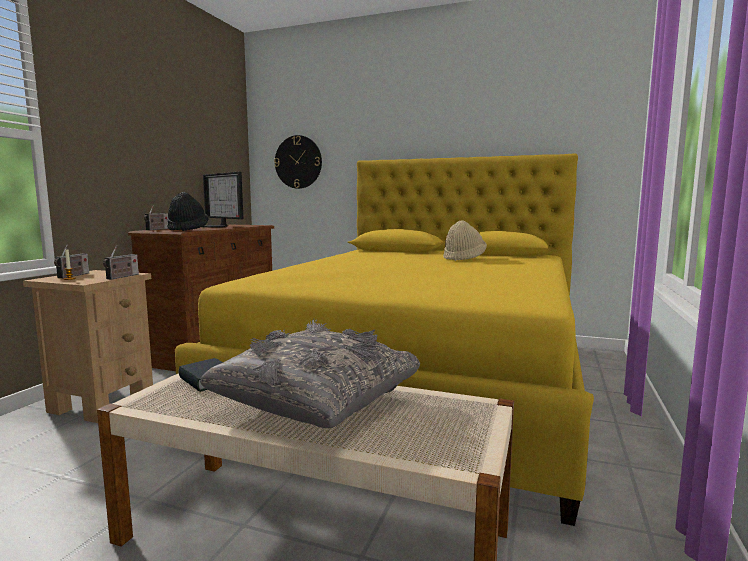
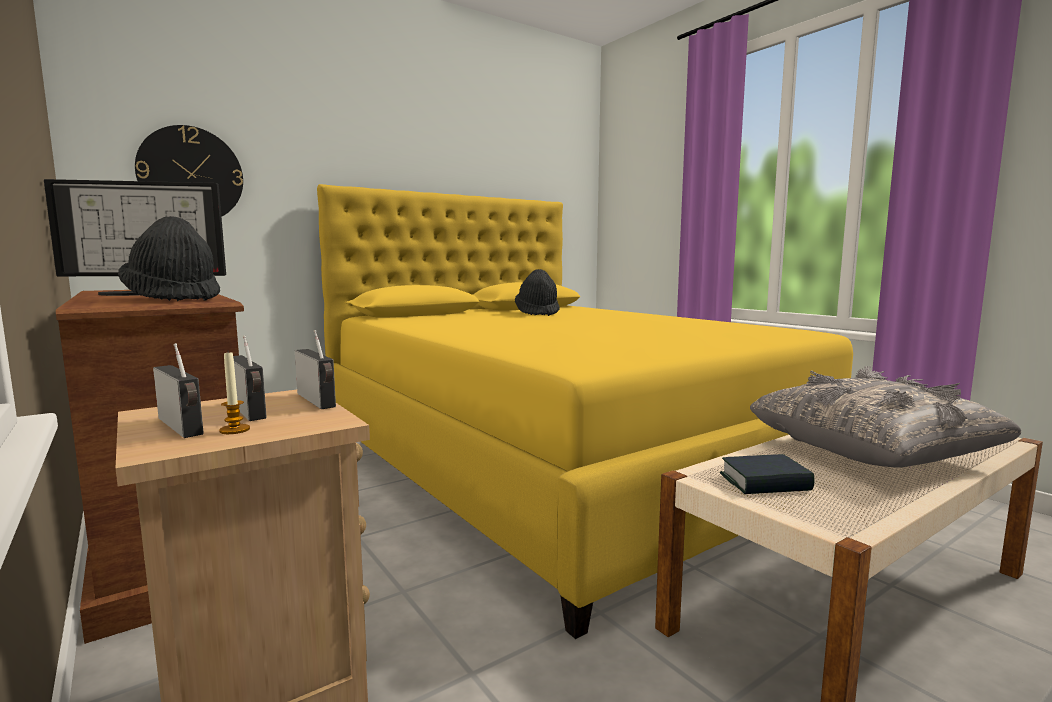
camera: 55 degrees left, 0 degrees up
radio [144,205,168,230] -> radio moved to [233,335,267,421]
beige hat [443,220,487,261] -> black hat [515,269,560,316]

